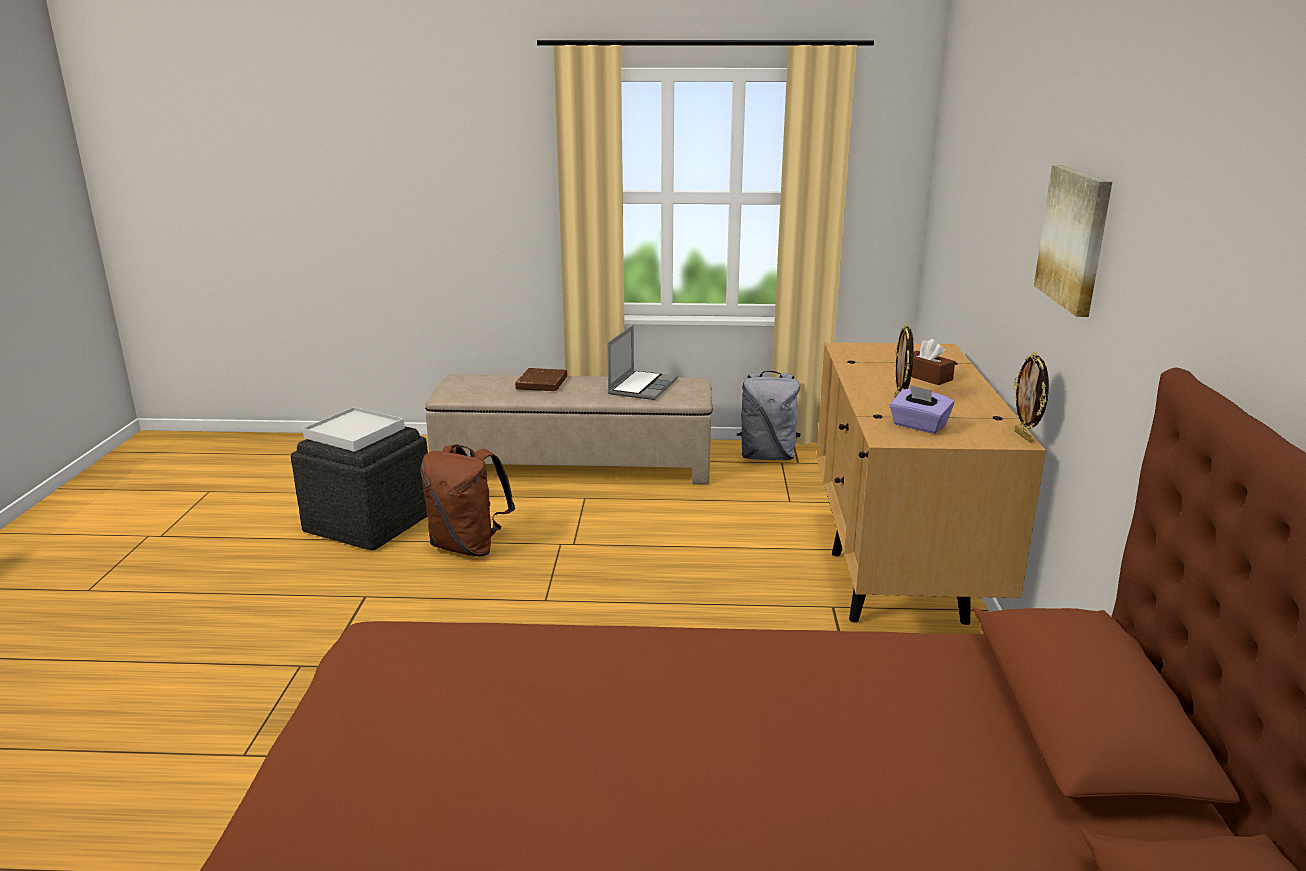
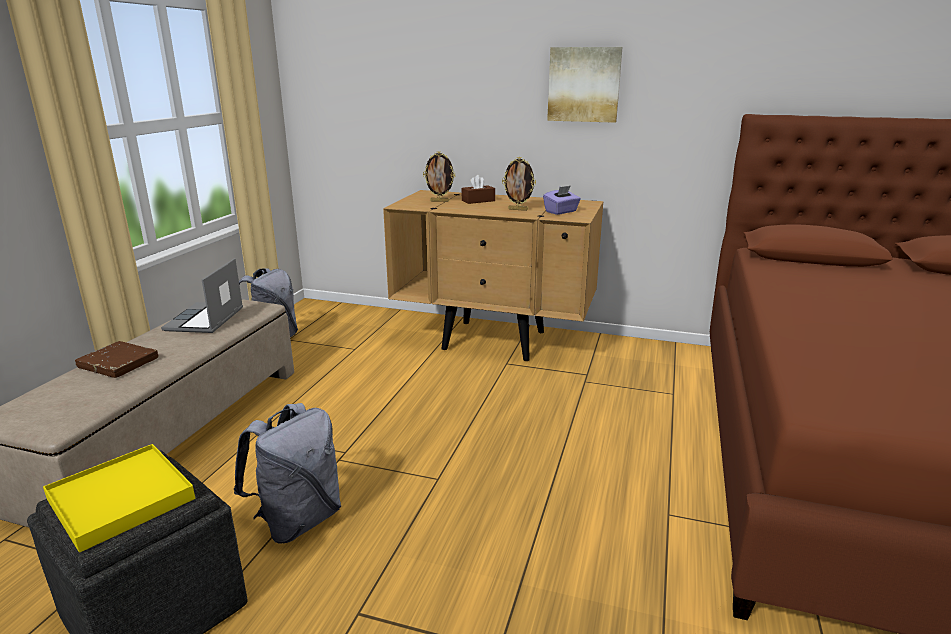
camera: 75 degrees left, 0 degrees up
white tray [302,407,405,452] -> yellow tray [43,444,196,553]
brown backpack [420,444,515,557] -> grey backpack [234,403,341,544]
laptop [607,325,678,400] -> laptop turned 120 degrees counterclockwise [161,258,243,333]
picture frame [1014,352,1049,443] -> picture frame moved to [423,151,455,202]

